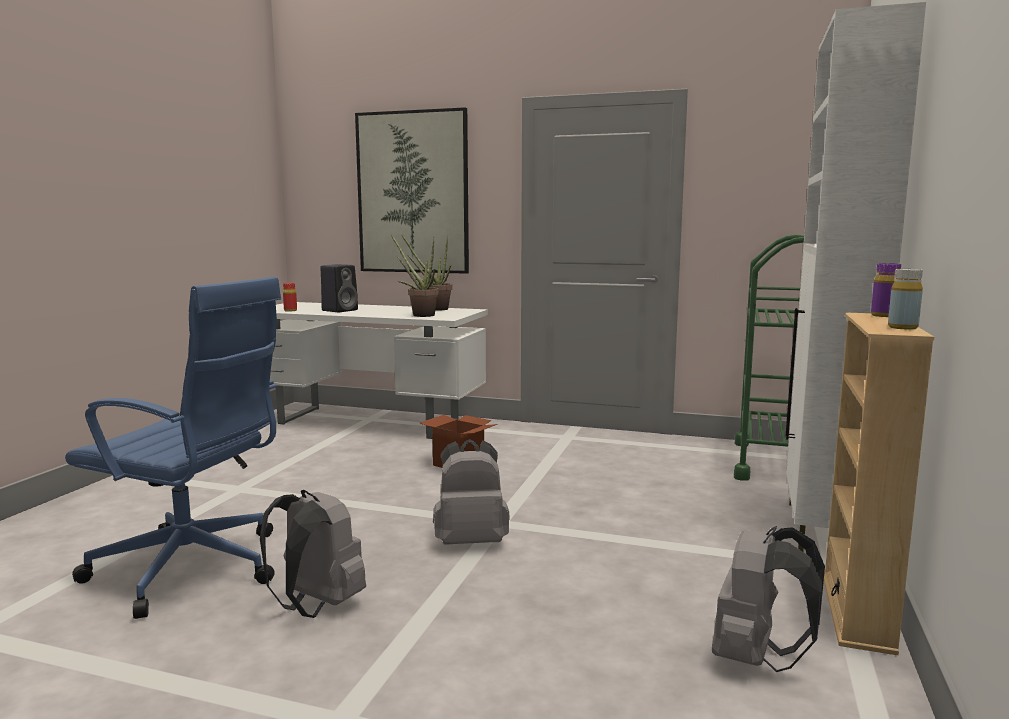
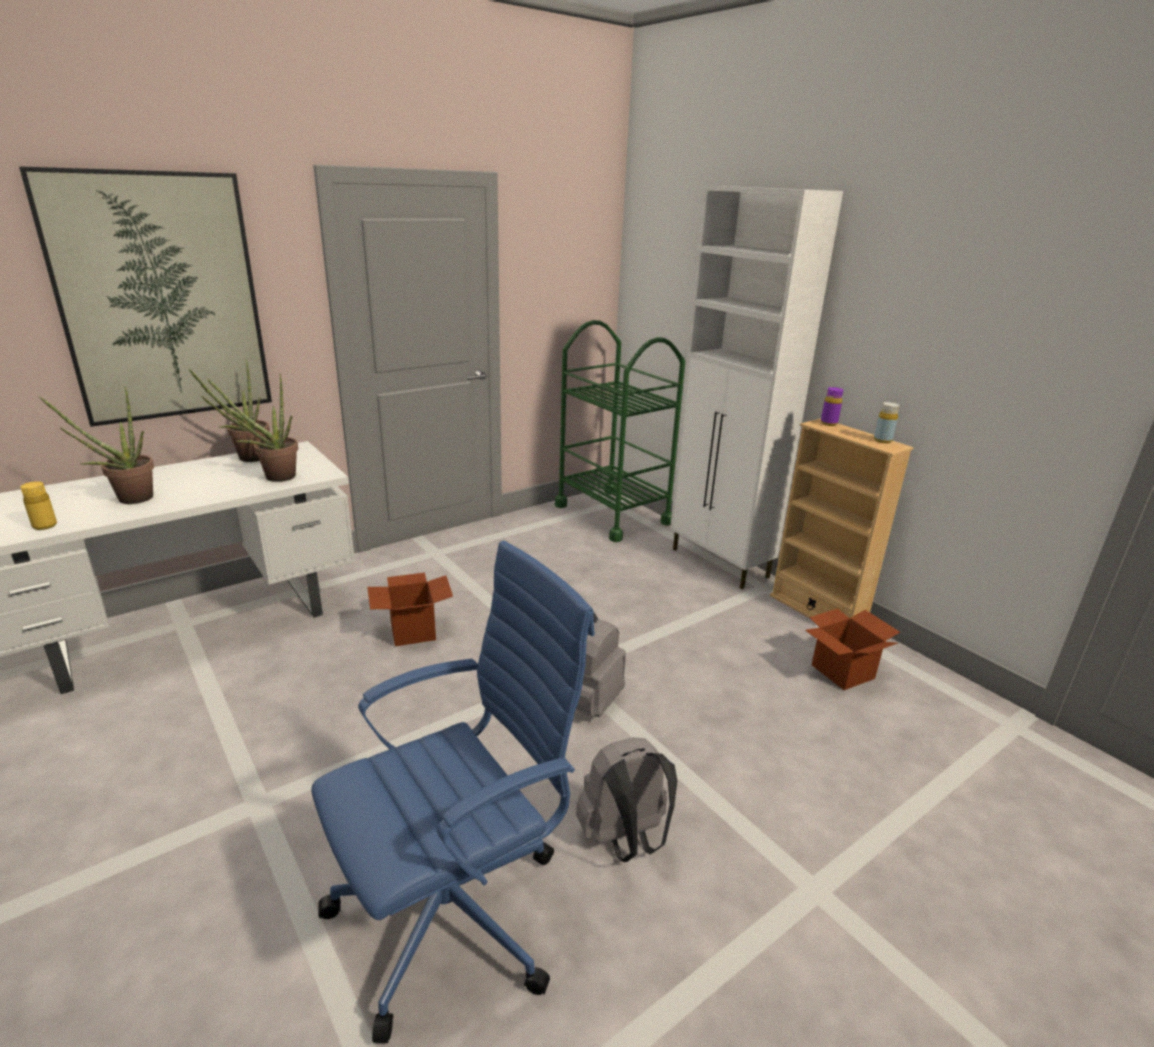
camera: 55 degrees left, 15 degrees up
red bottle [283,283,297,312] -> yellow bottle [21,481,57,530]
black speaker [321,264,358,312] -> potted plant [38,386,154,504]
grey backpack [712,526,825,672] -> cardboard box [805,609,900,690]

